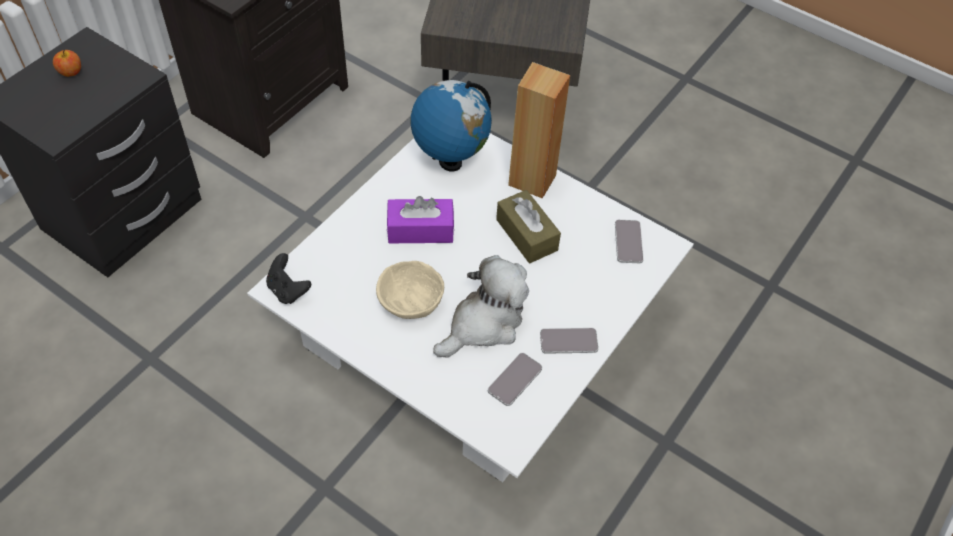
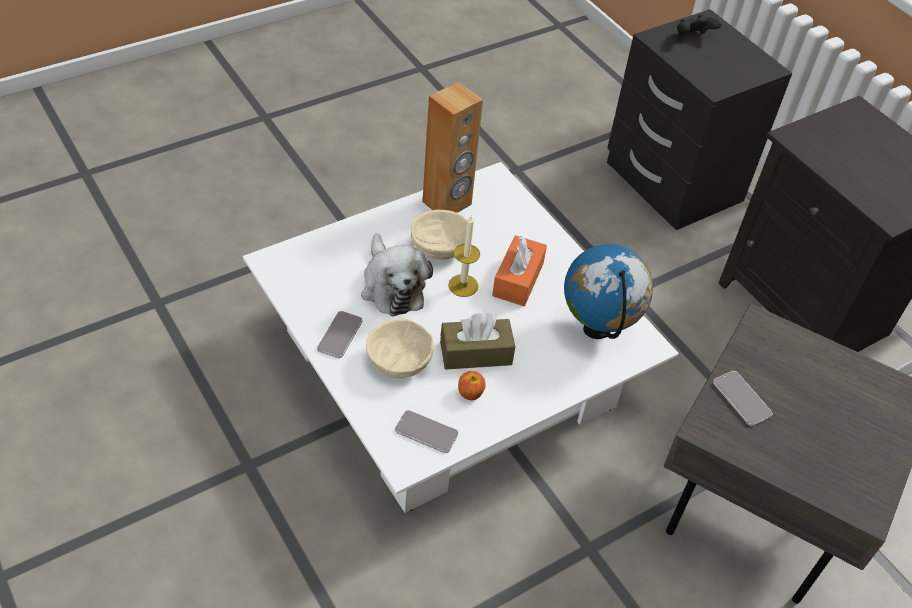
camera: 110 degrees right, 5 degrees down
apple [53,50,81,77] -> apple moved to [458,371,486,400]
black game controller [266,253,311,304] -> black game controller moved to [677,15,722,36]
purple tissue box [387,196,454,243] -> orange tissue box [492,235,547,306]
phone [488,353,542,406] -> phone moved to [713,371,773,426]
brown speaker [508,62,570,199] -> brown speaker moved to [422,82,483,213]
none -> beige bowl [366,319,434,378]
none -> candle [448,216,480,297]

